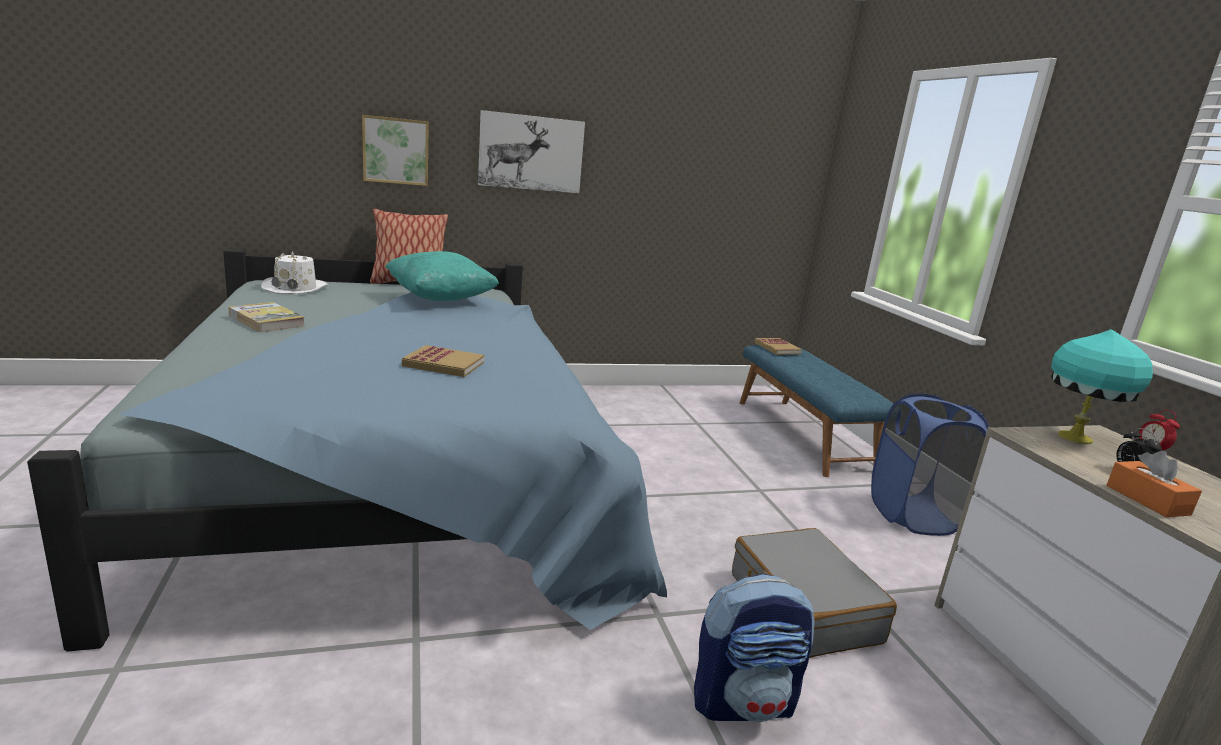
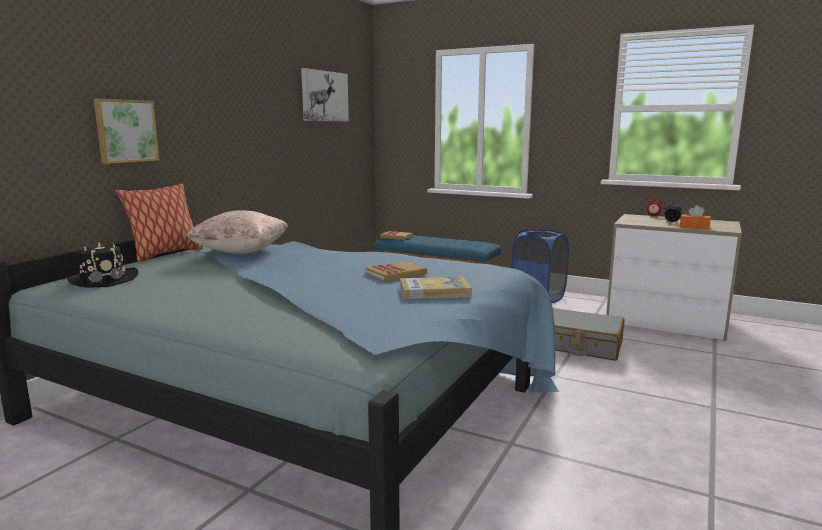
camera: 45 degrees left, 5 degrees down
book [228,302,305,332] -> book moved to [400,277,472,299]
white hat [261,251,329,294] -> black hat [66,243,138,287]
turquoise pillow [385,251,499,301] -> beige pillow [185,210,288,254]
picture [478,110,585,193] -> picture moved to [301,68,349,121]
backpack [694,574,815,722] -> none
turquoise table lamp [1051,329,1153,444] -> none

